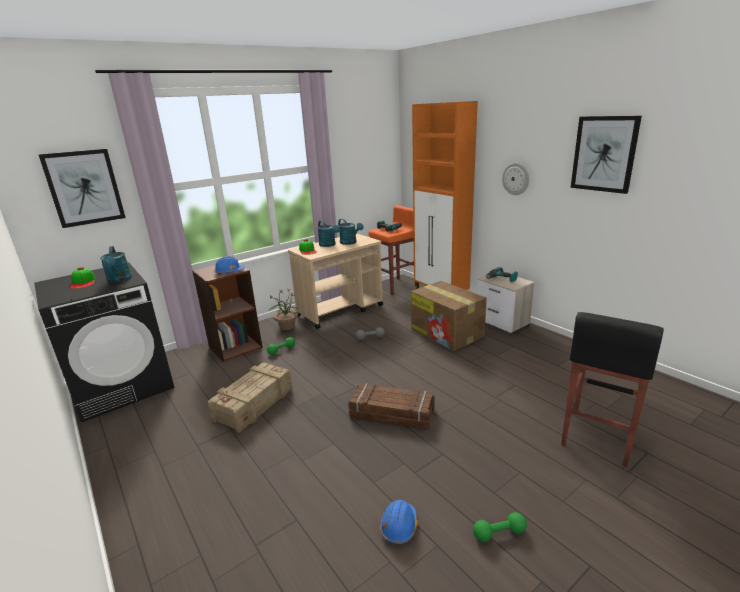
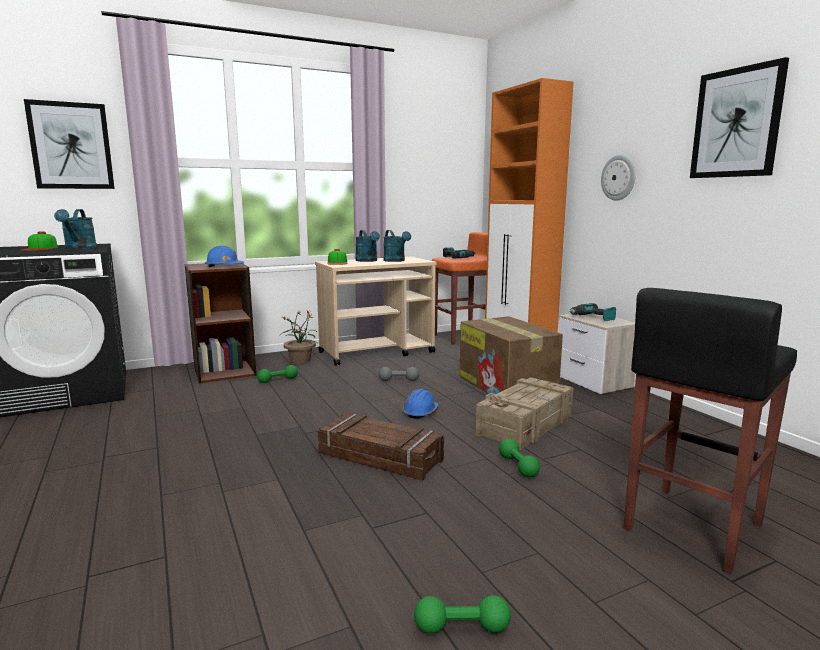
camera: 10 degrees right, 10 degrees down
crate [208,362,292,433] -> crate moved to [476,377,573,450]
blue hard hat [380,500,417,544] -> blue hard hat moved to [402,389,438,419]
none -> green dumbbell [499,439,540,477]

